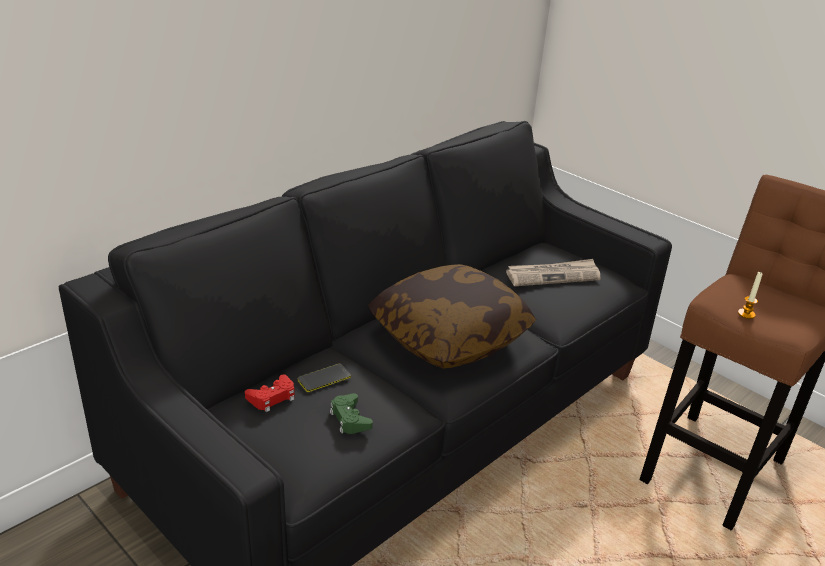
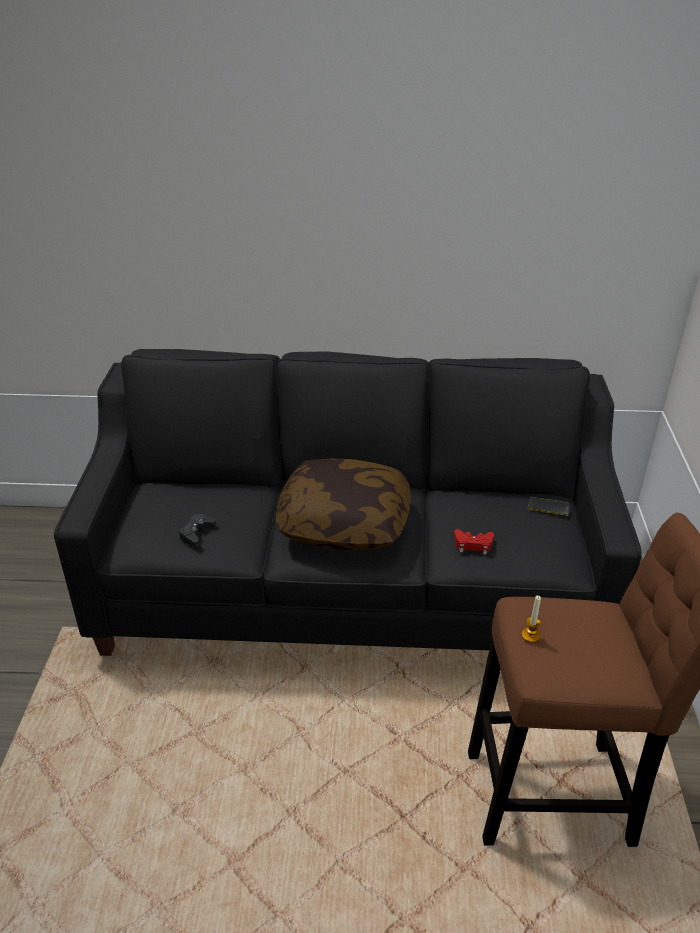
camera: 50 degrees right, 5 degrees up
red game controller [245,375,295,412] -> red game controller moved to [454,529,494,555]
phone [298,364,351,392] -> phone moved to [528,497,570,516]
green game controller [330,393,373,434] -> black game controller [179,514,216,546]
newspaper [506,259,601,286] -> none

